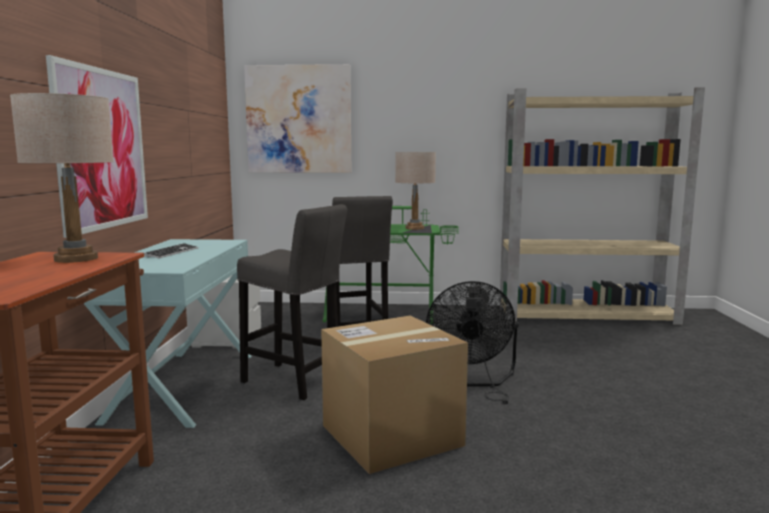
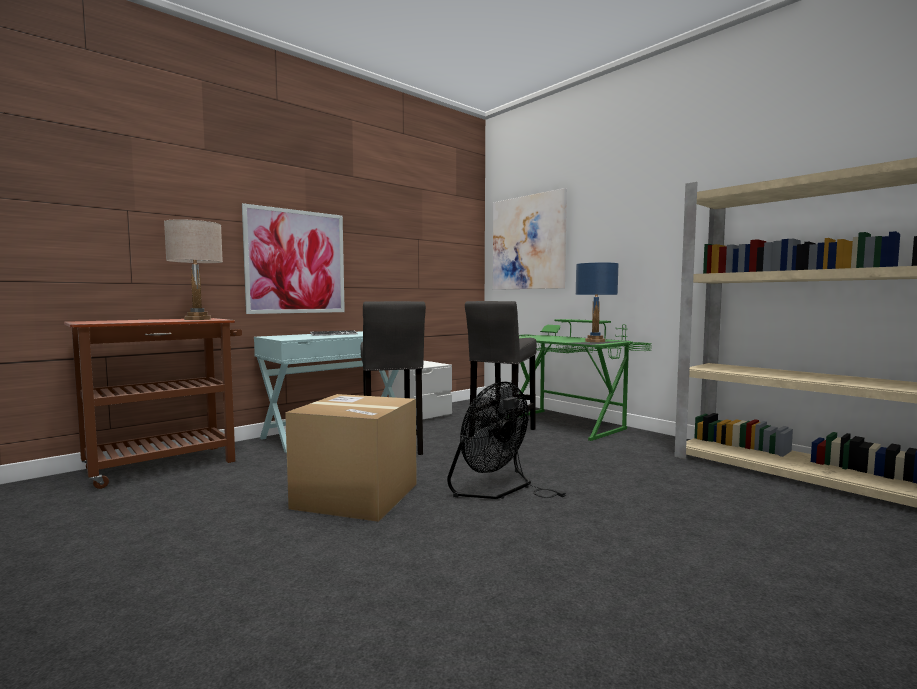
camera: 45 degrees right, 5 degrees down
beige table lamp [395,152,436,230] -> blue table lamp [575,263,619,342]
black fan [425,281,519,404] -> black fan turned 90 degrees counterclockwise [447,382,566,499]

